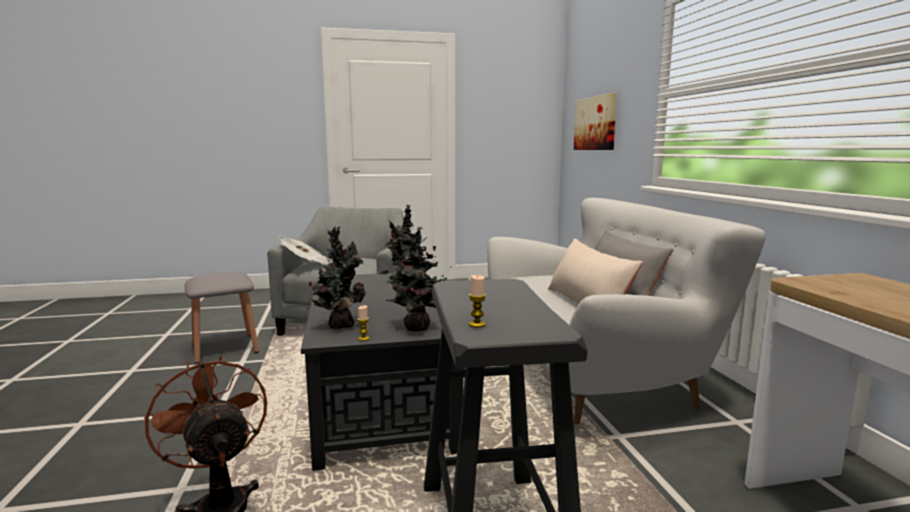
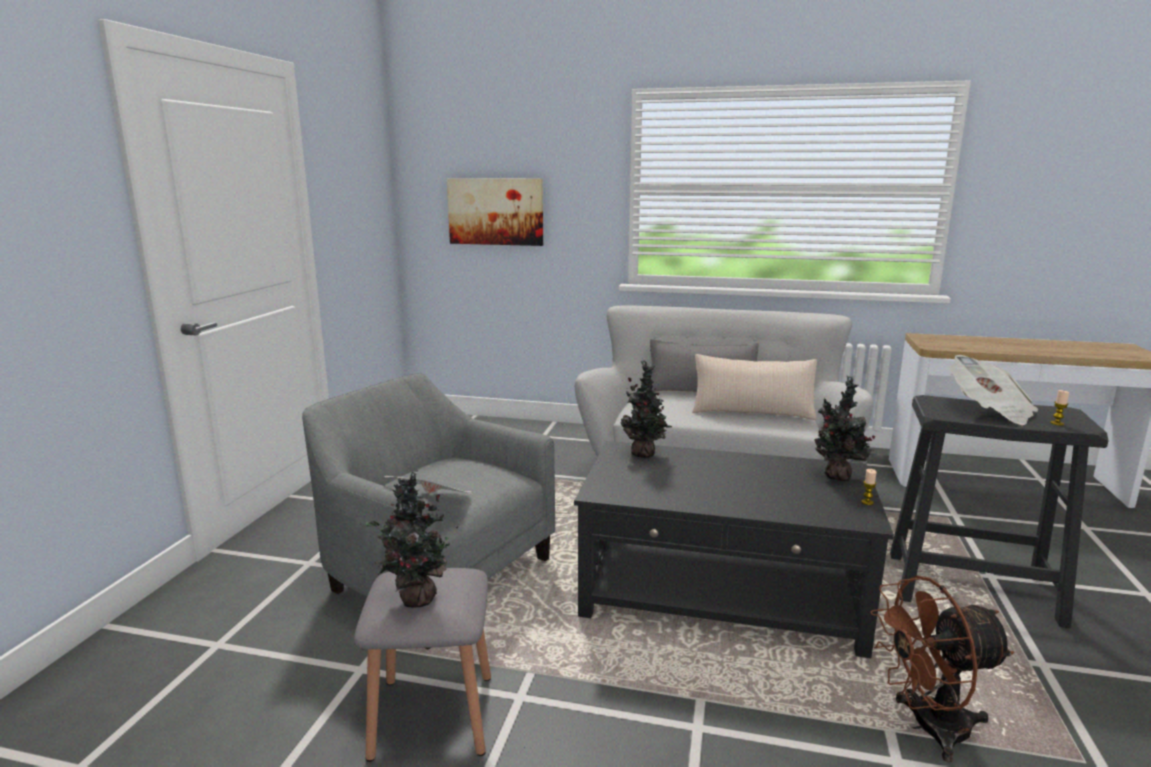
camera: 65 degrees left, 5 degrees up
potted plant [309,227,367,329] -> potted plant moved to [366,469,458,608]
none -> newspaper [949,355,1038,425]

